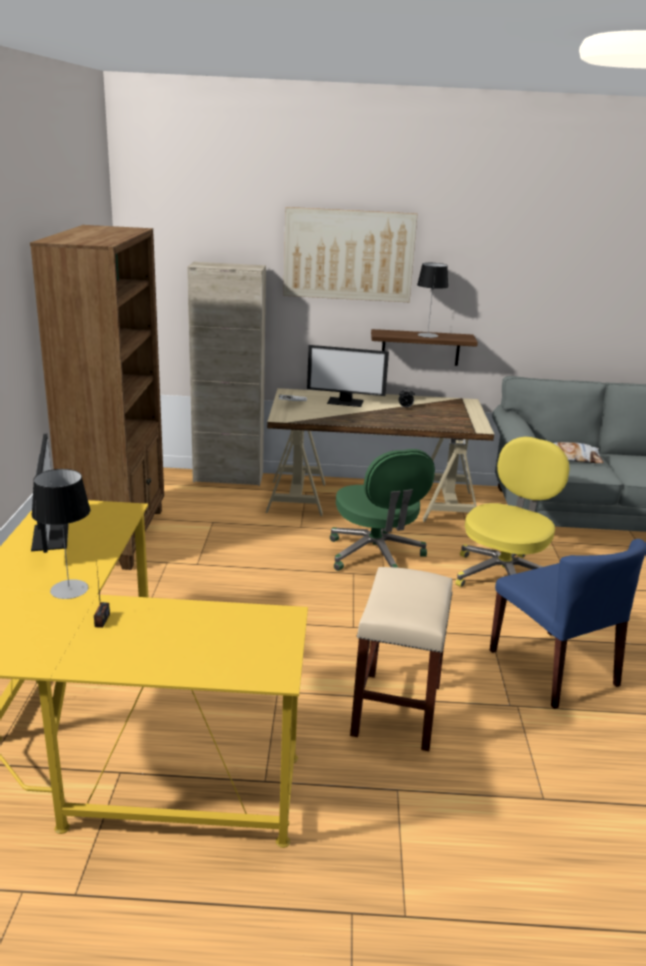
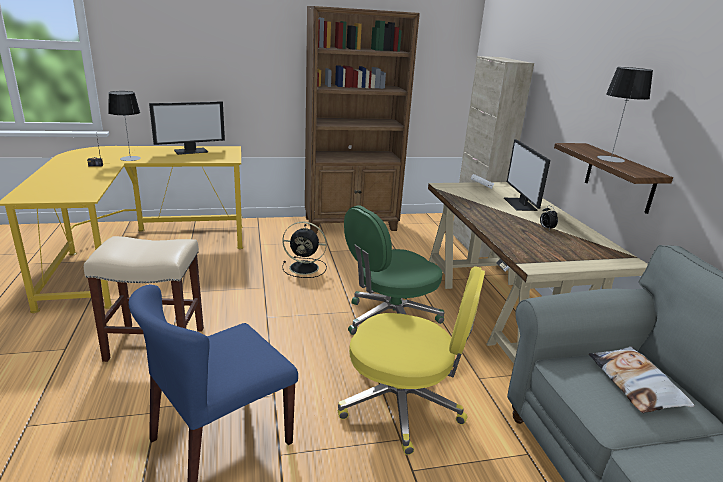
camera: 75 degrees right, 0 degrees up
picture [283,207,417,302] -> none
none -> black fan [282,221,327,278]

